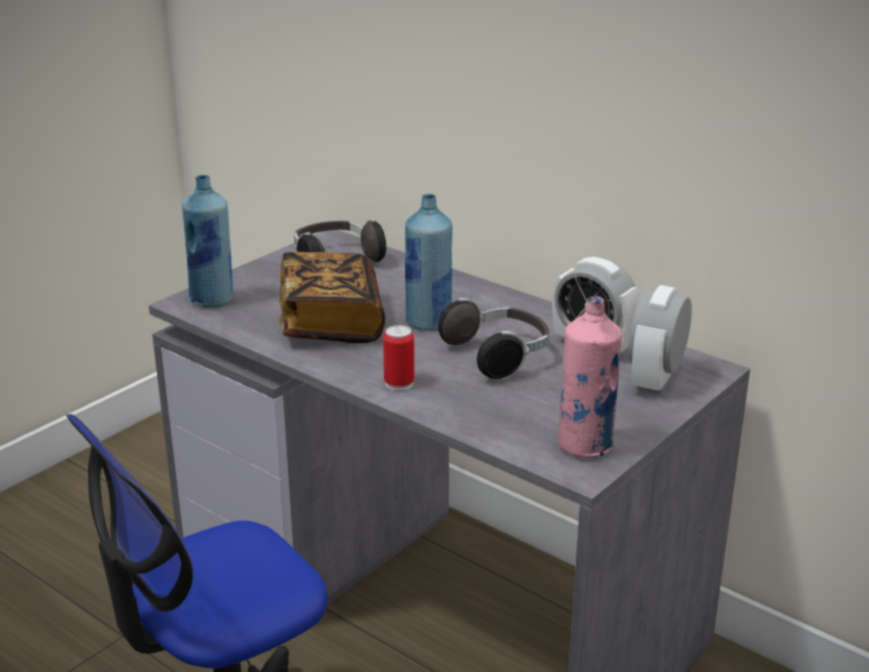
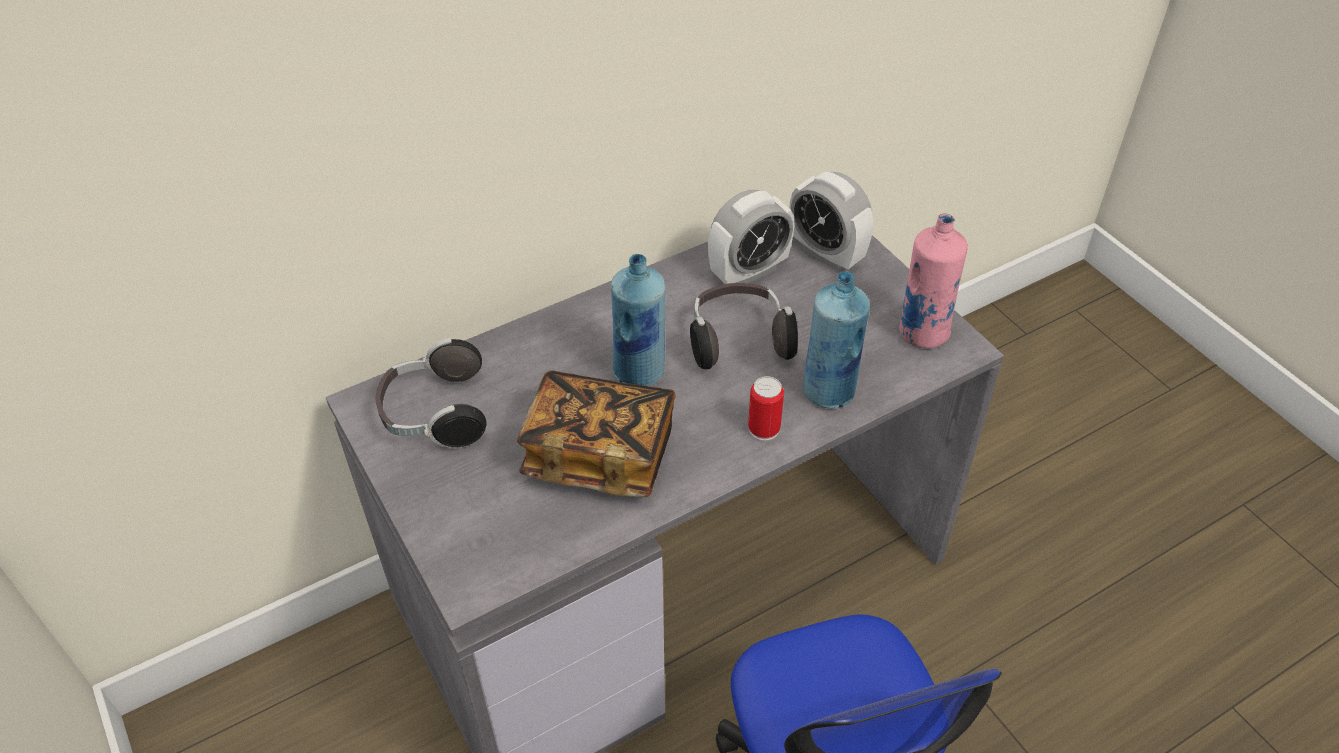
camera: 70 degrees left, 20 degrees up
blue bottle [182,175,234,307] -> blue bottle moved to [803,271,870,408]

